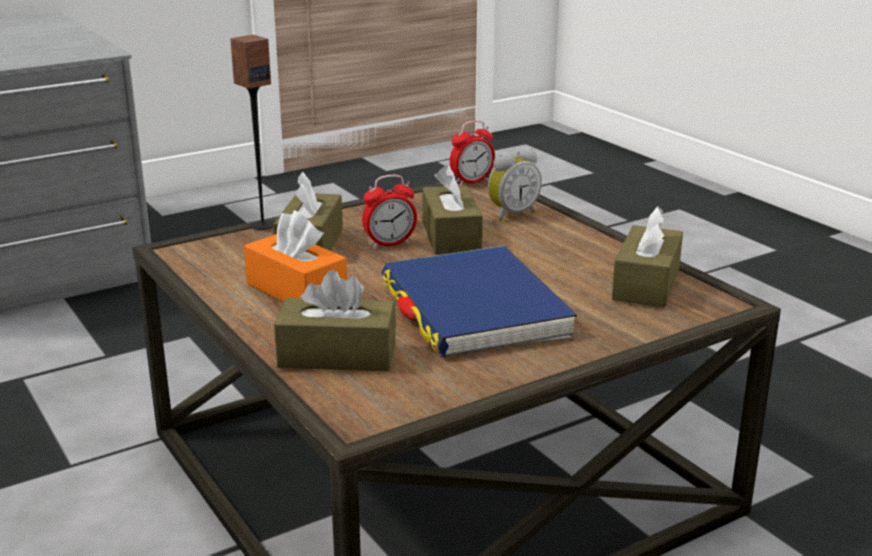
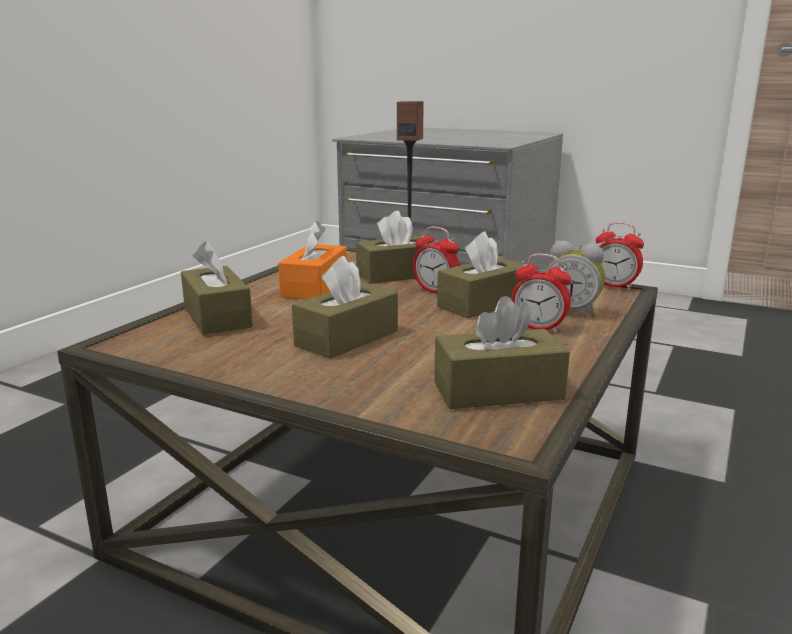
camera: 60 degrees right, 5 degrees down
blue book [382,246,577,357] -> brown tissue box [292,256,398,359]
none -> alarm clock [511,253,571,333]

